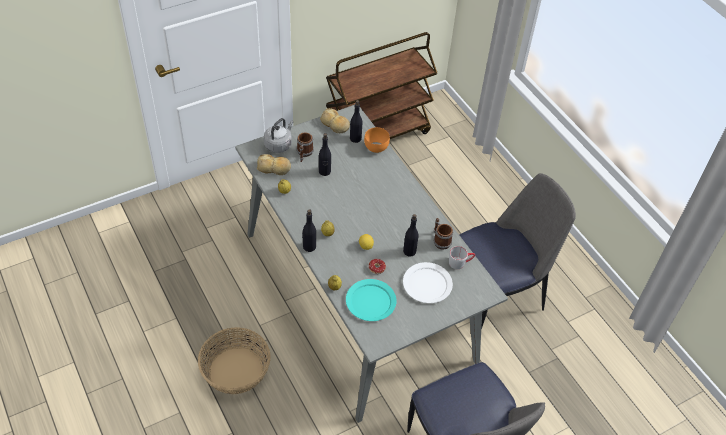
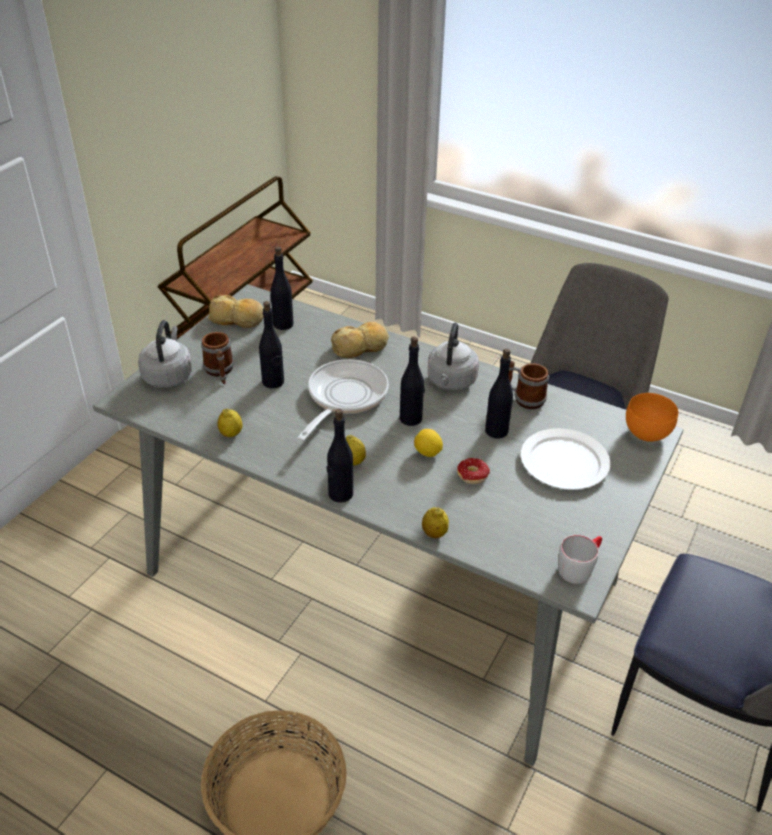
camera: 30 degrees left, 10 degrees down
bread [257,154,291,175] -> bread moved to [331,322,389,358]
turquoise plate [346,279,397,321] -> none
orange bowl [364,127,390,153] -> orange bowl moved to [626,393,678,442]
grey mug [449,246,475,269] -> grey mug moved to [558,535,602,584]
none -> frying pan [297,359,389,441]
none -> black bottle [400,336,425,426]
none -> grey kettle [428,323,479,390]

